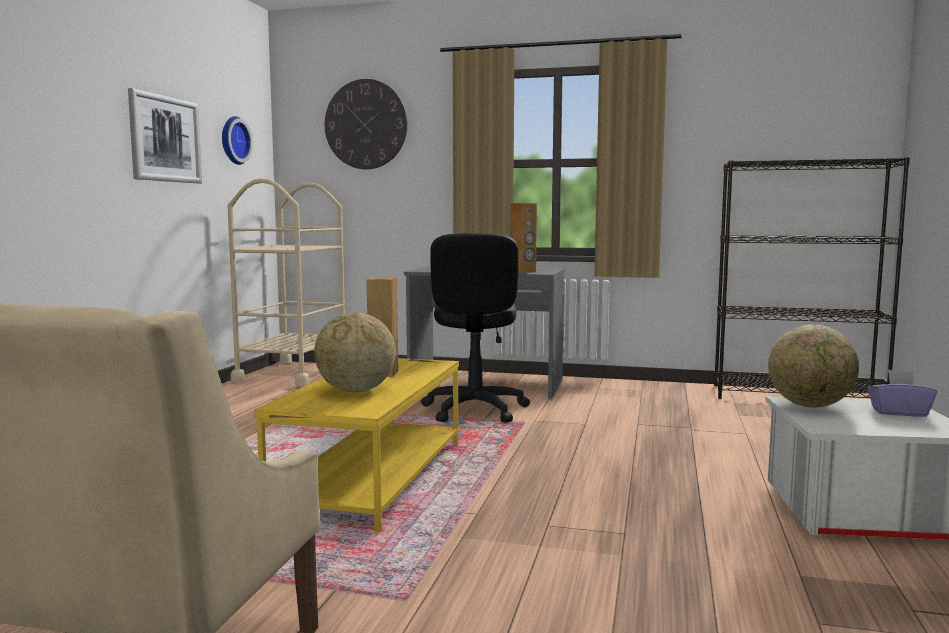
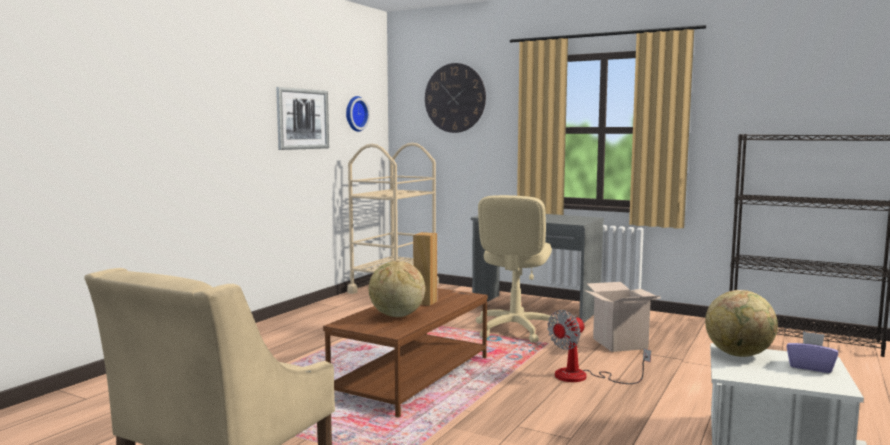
camera: 15 degrees right, 0 degrees up
yellow coffee table [254,358,459,532] -> brown coffee table [323,288,488,418]
black office chair [421,233,530,423] -> beige office chair [476,195,556,342]
brown speaker [511,203,537,273] -> none
none -> fan [547,310,651,384]
none -> cardboard box [584,282,661,352]

